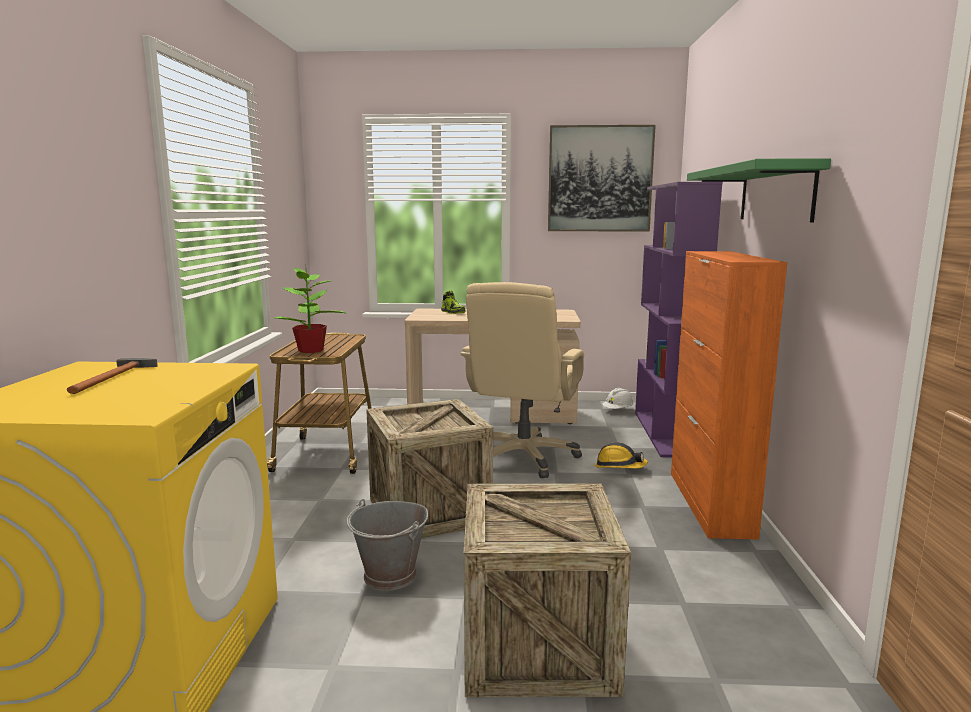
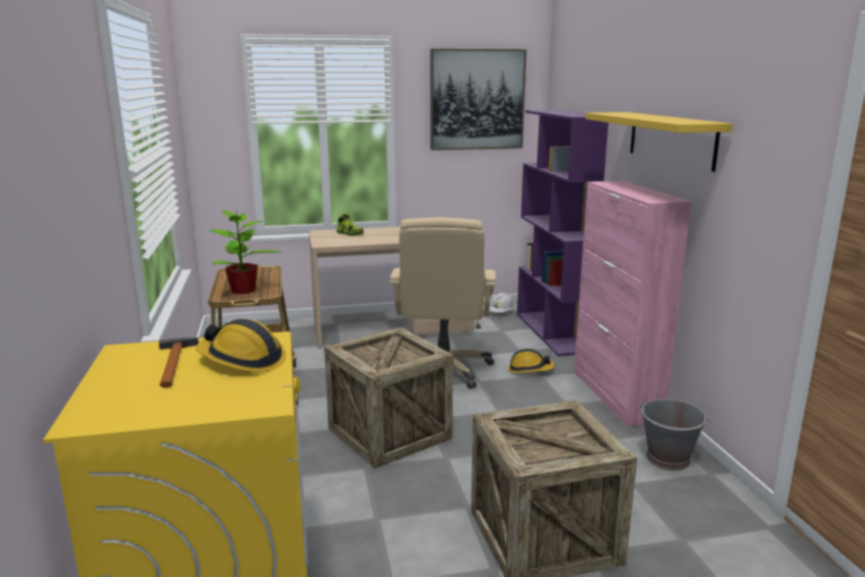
camera: 15 degrees left, 5 degrees up
grey bucket [347,499,428,591] -> grey bucket moved to [638,399,711,471]
orange cabinet [671,251,787,540] -> pink cabinet [574,181,691,426]
green shelf [687,158,831,222] -> yellow shelf [585,112,733,172]
none -> hard hat [196,319,286,372]

